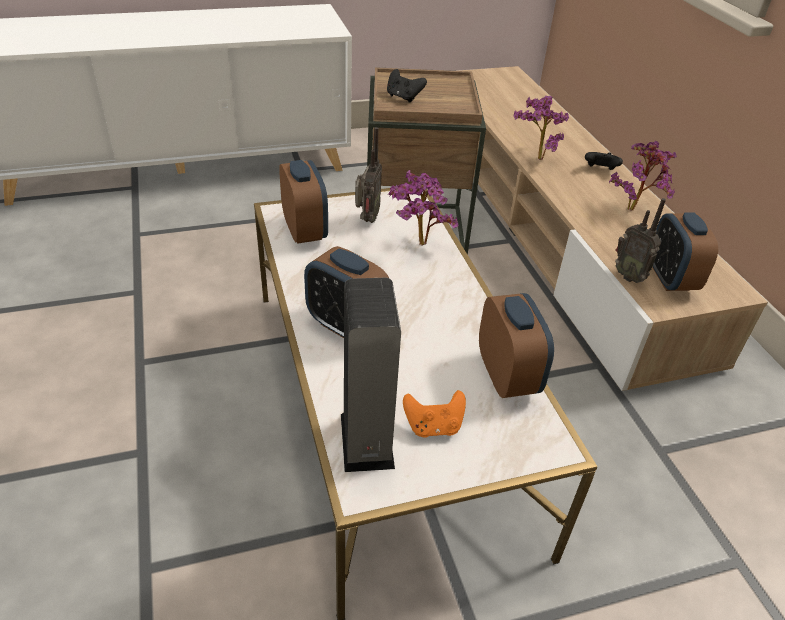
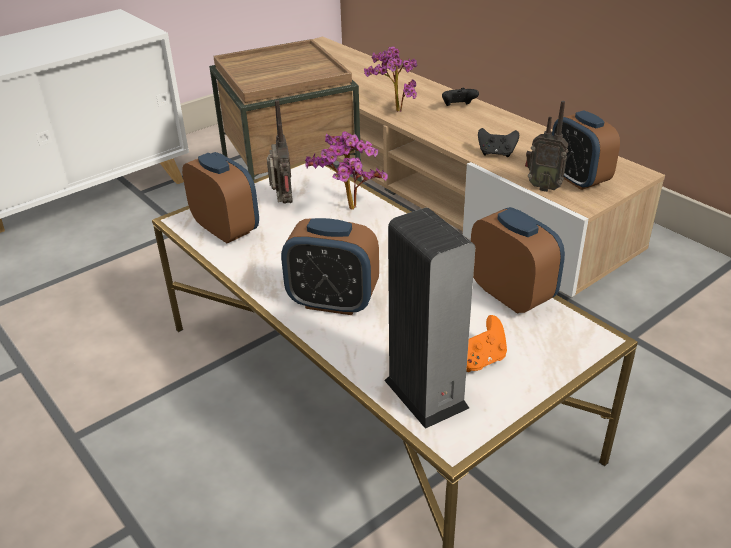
camera: 20 degrees left, 5 degrees down
black game controller [387,69,427,103] -> black game controller moved to [478,128,519,157]
potted plant [609,141,677,211] -> none

